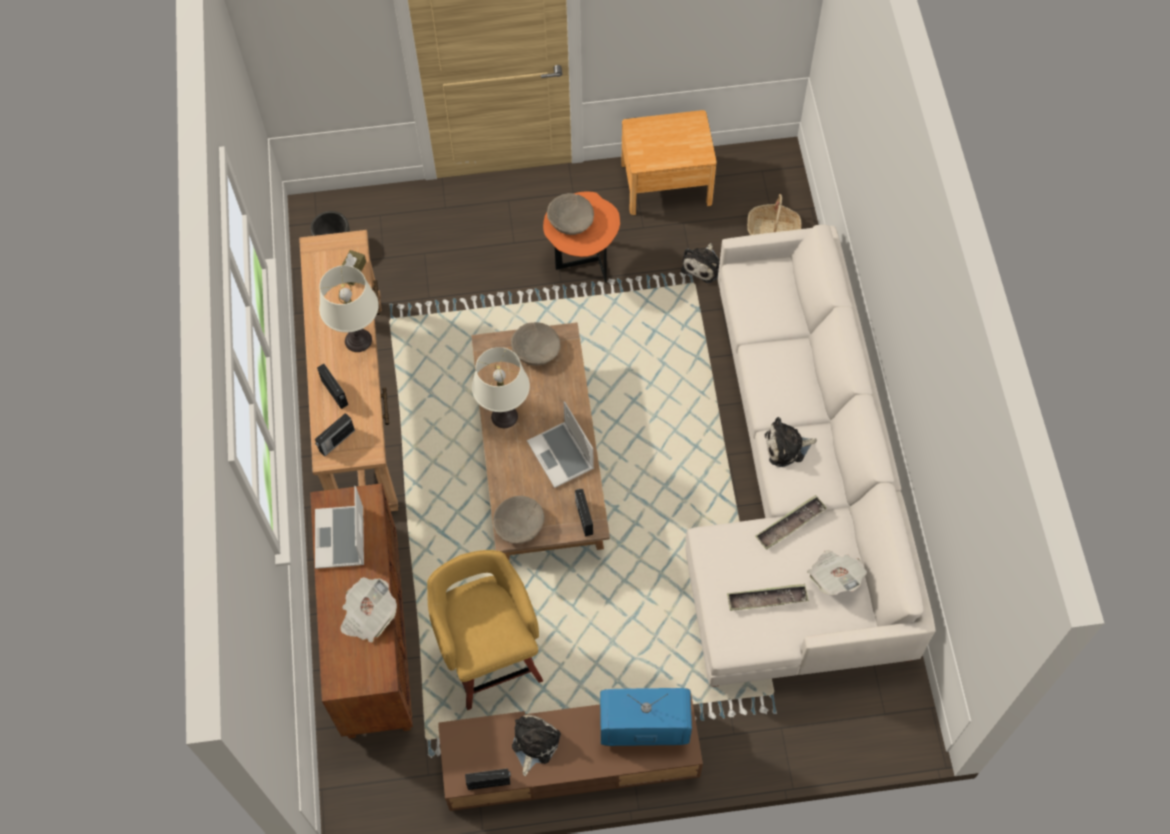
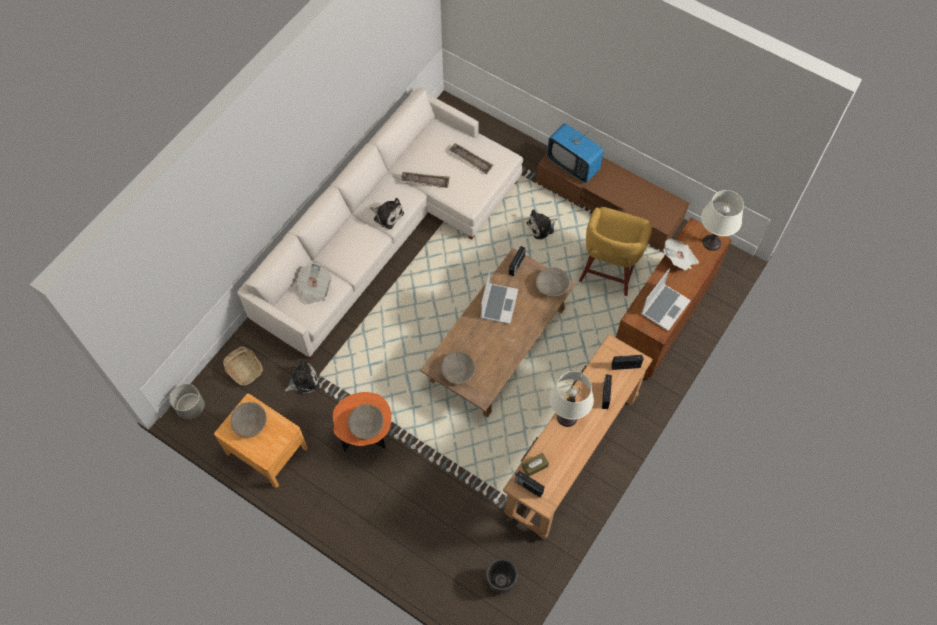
camera: 140 degrees left, 0 degrees up
radio [465,768,511,790] -> radio moved to [515,471,545,498]
white table lamp [472,347,530,428] -> white table lamp moved to [701,190,744,251]
plush toy [512,715,561,776] -> plush toy moved to [527,209,557,240]
newspaper [807,550,867,595] -> newspaper moved to [296,263,331,305]
none -> grey planter [170,384,205,419]
none -> beige bowl [230,402,267,438]

